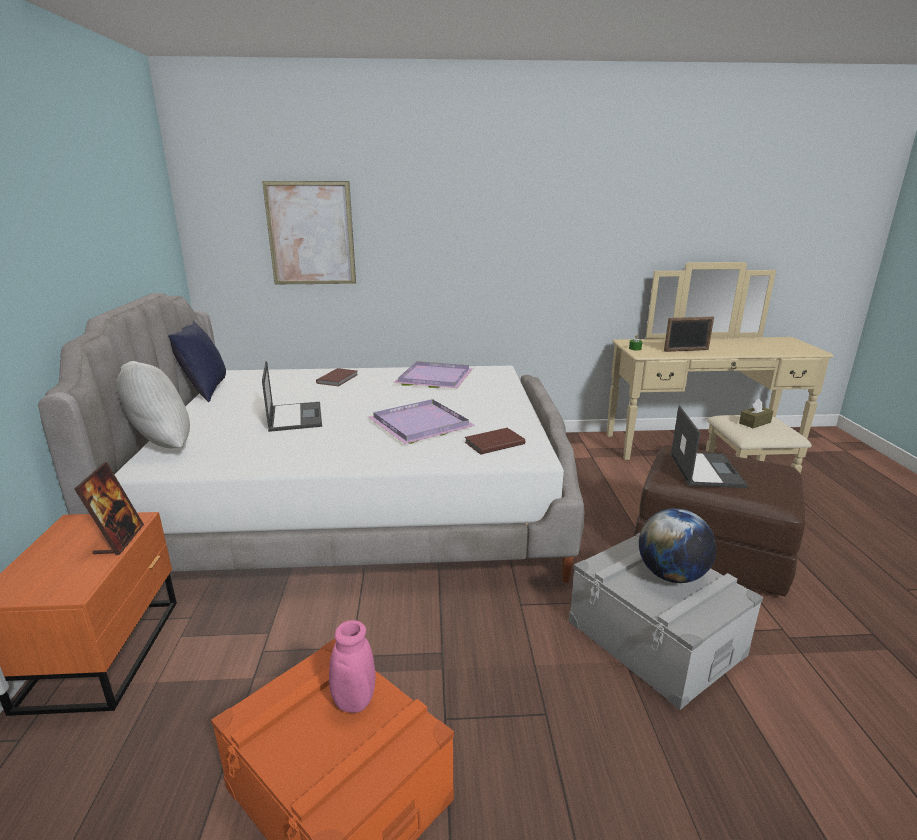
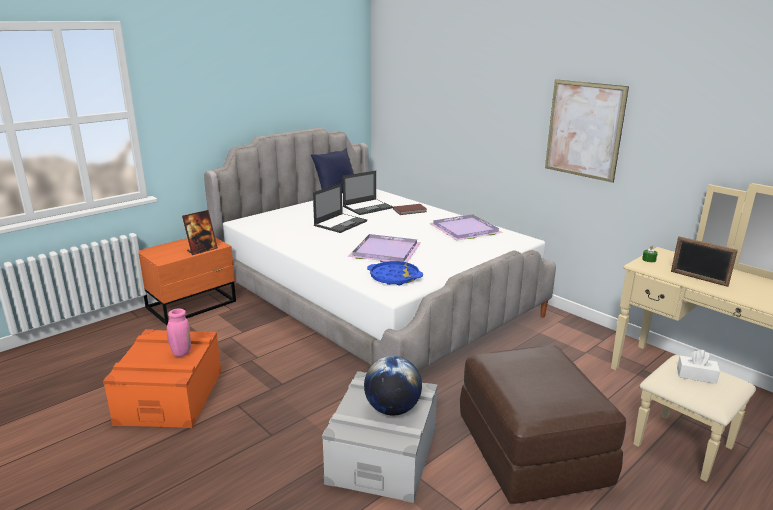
camera: 50 degrees right, 0 degrees up
white pillow [116,361,190,449] -> none
picture [262,181,356,284] -> picture moved to [545,79,629,183]
brown book [465,428,525,455] -> blue tray [367,261,423,285]
laptop [670,406,748,488] -> laptop moved to [342,170,393,215]
brown tissue box [739,399,773,428] -> white tissue box [677,350,720,384]

